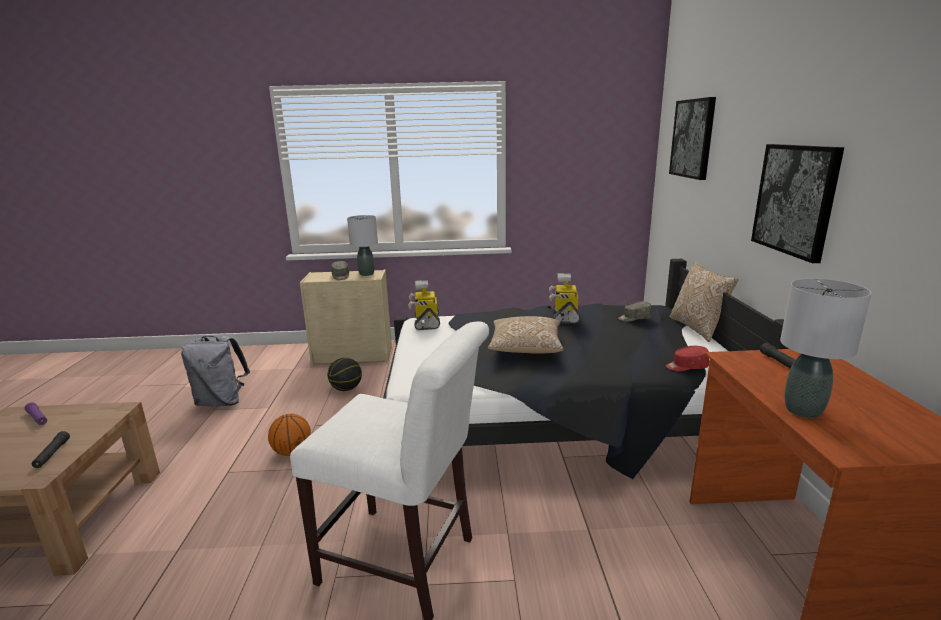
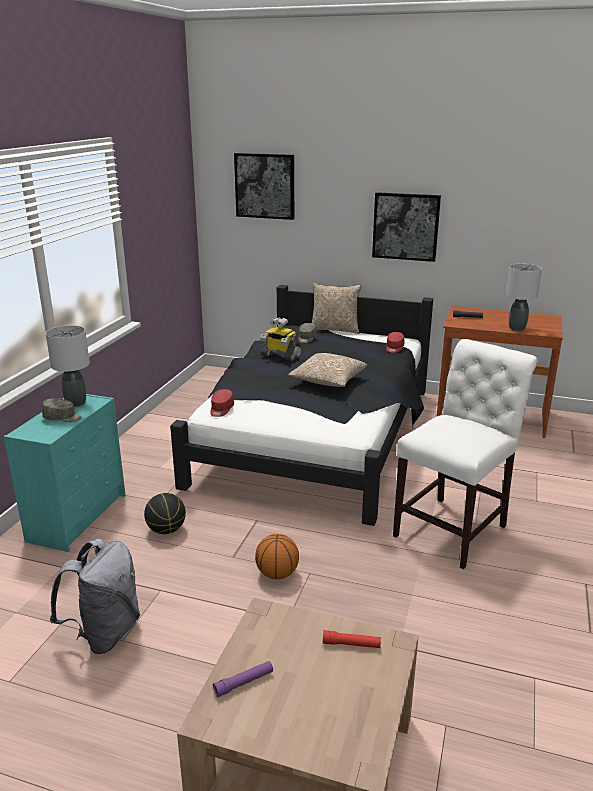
camera: 70 degrees left, 5 degrees up
black flashlight [32,431,70,468] -> red flashlight [323,630,381,648]
beige dresser [300,270,392,365] -> turquoise dresser [4,394,126,552]
toy robot [408,280,440,330] -> red cap [210,389,234,417]

